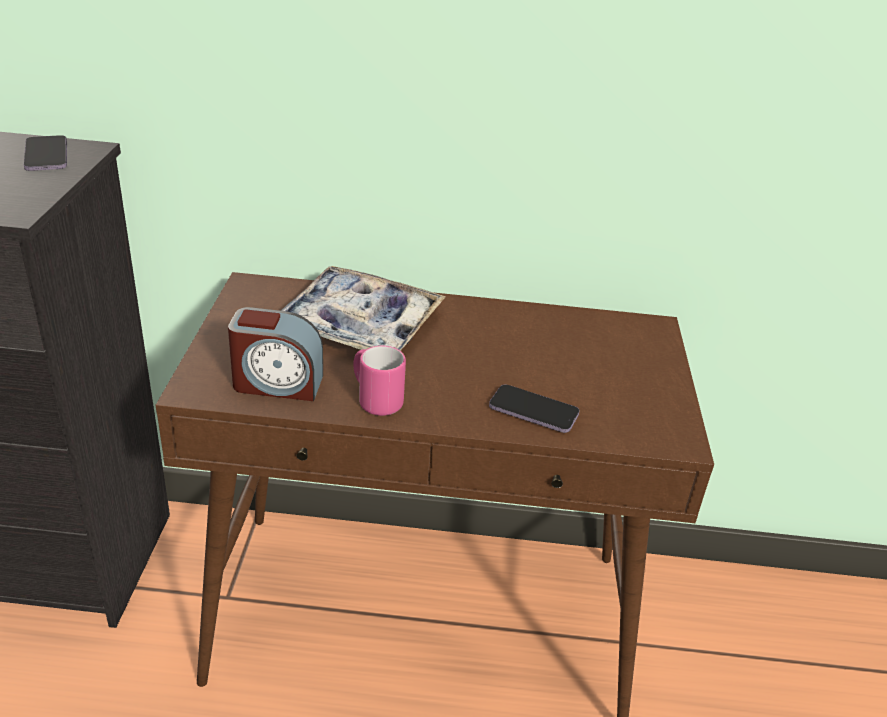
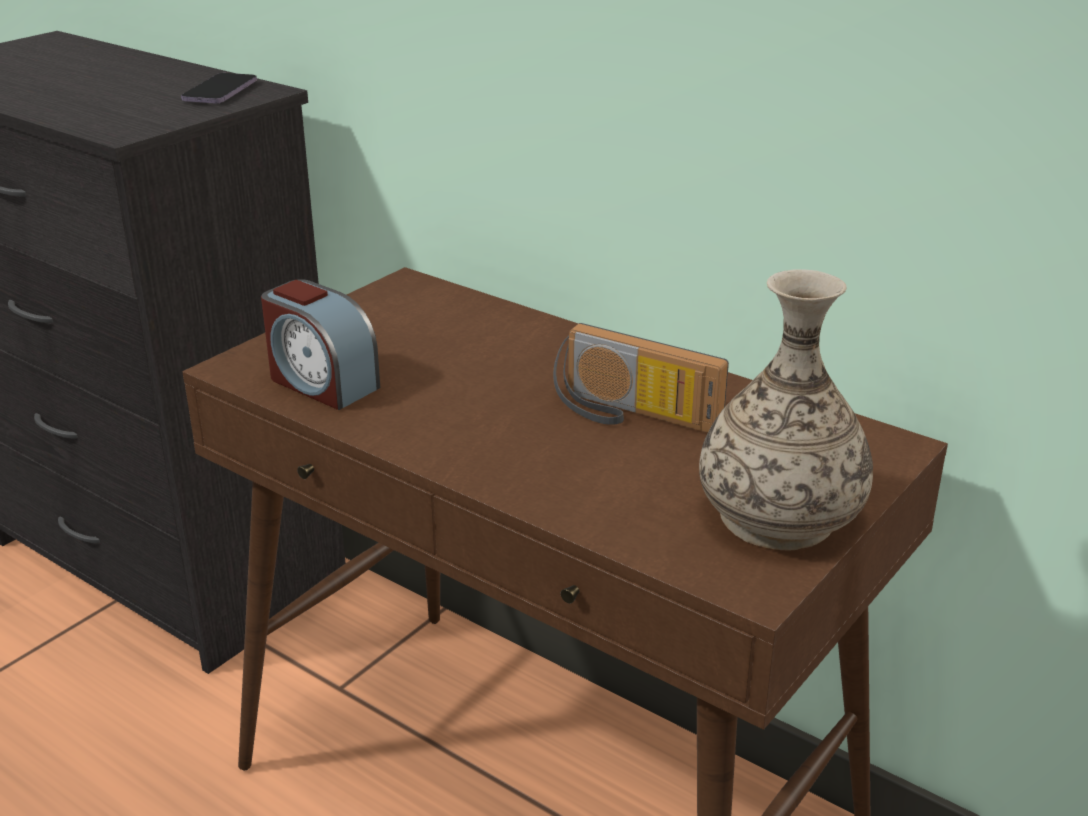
camera: 35 degrees right, 5 degrees down
tray [281,266,446,351] -> none
pink mug [353,346,406,416] -> none
phone [489,384,579,433] -> none
none -> radio [553,323,729,433]
none -> vase [699,269,873,550]

